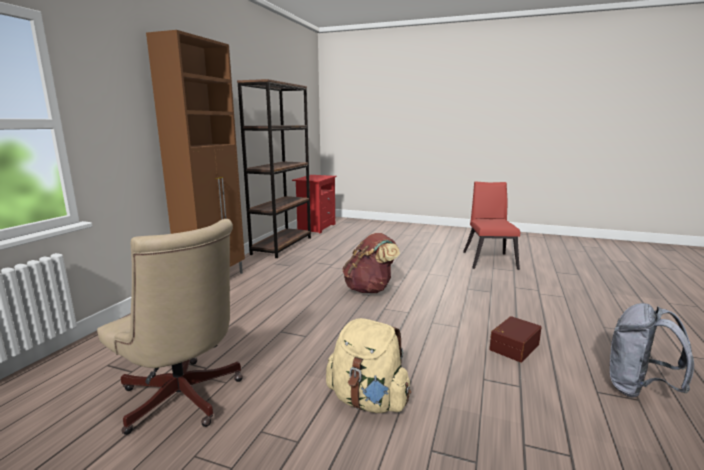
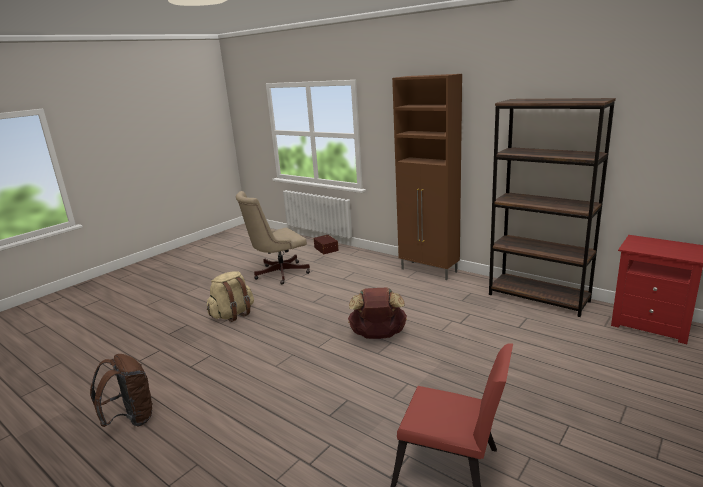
camera: 110 degrees right, 5 degrees up
brown storage box [489,316,542,363] -> brown storage box moved to [314,235,339,254]
grey backpack [610,303,694,398] -> brown backpack [90,354,153,427]

